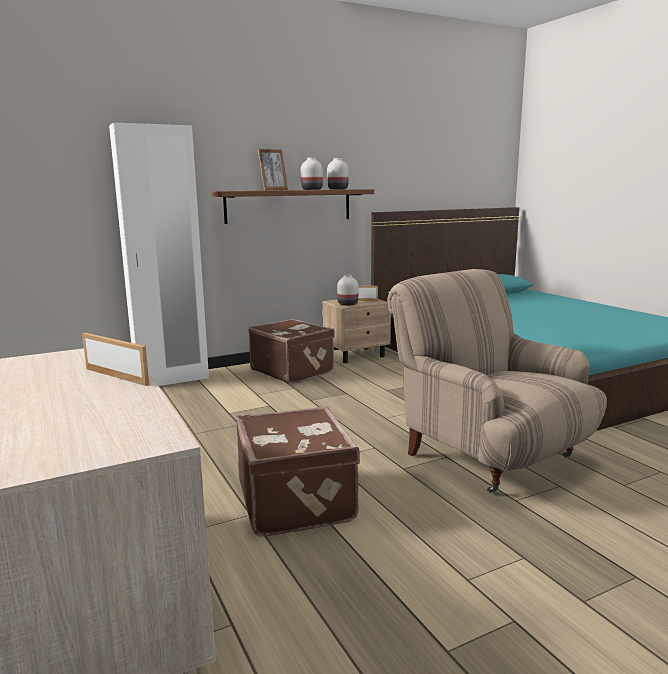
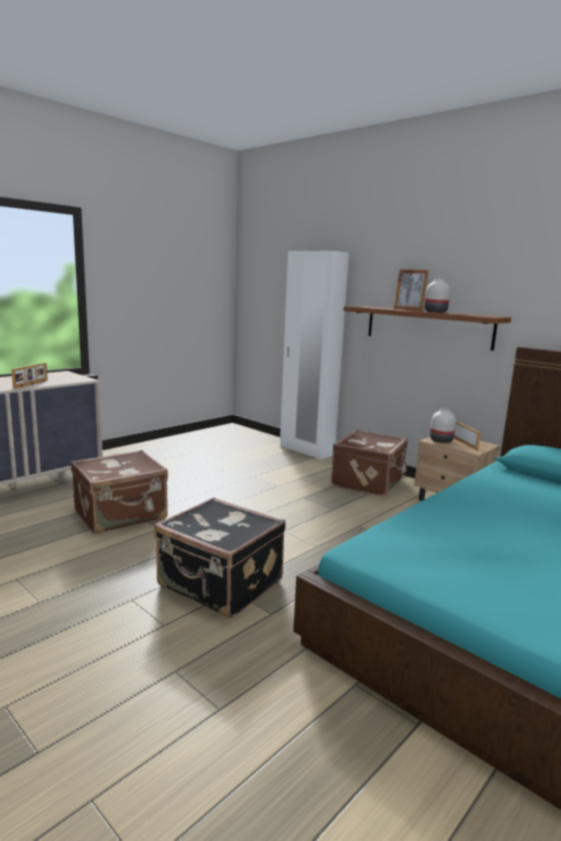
camera: 70 degrees right, 0 degrees up
white vase [327,158,348,190] -> none
beige armchair [387,269,607,493] -> black suitcase [154,497,286,618]

